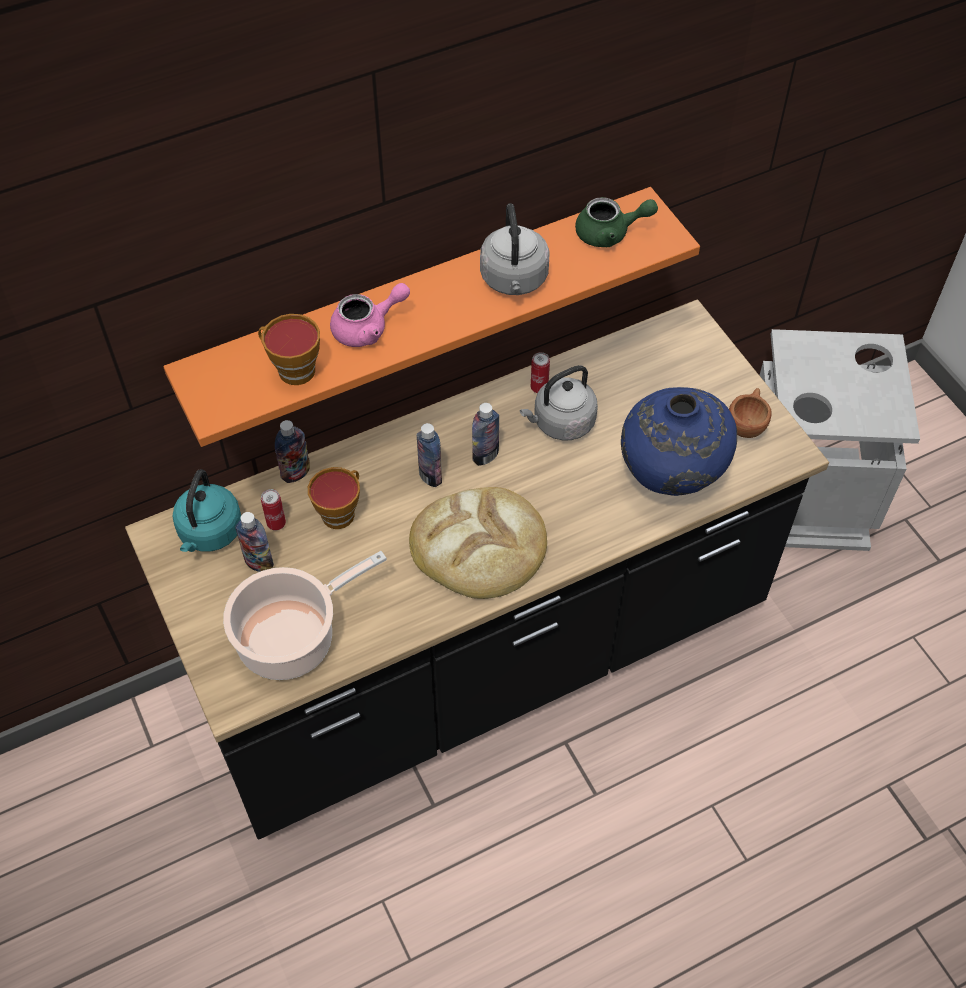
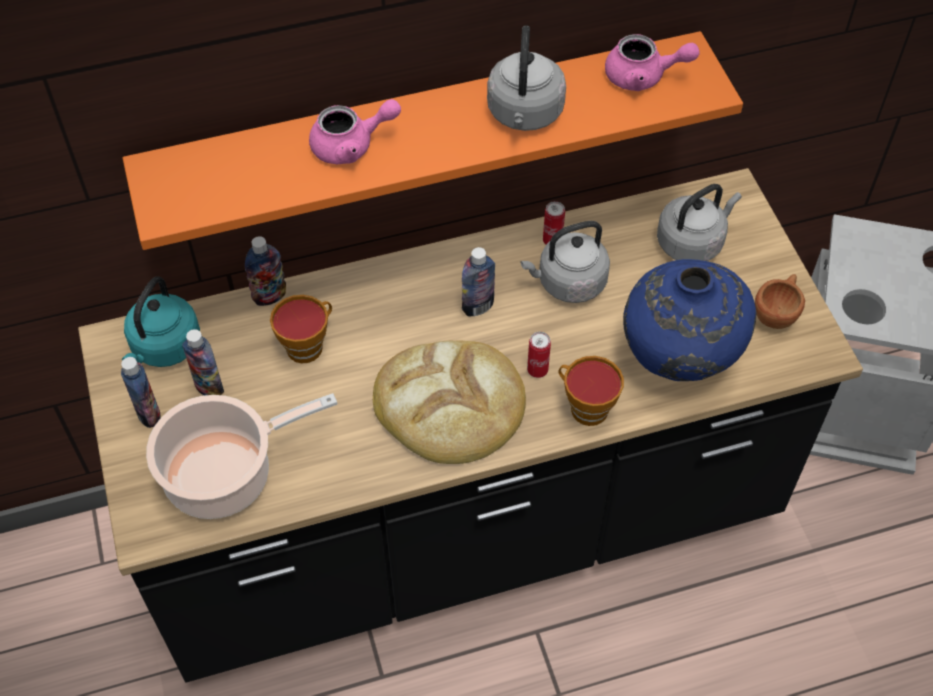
camera: 10 degrees right, 0 degrees up
cup [258,314,320,385] -> cup moved to [559,356,624,426]
can [261,489,286,531] -> can moved to [527,332,551,378]
bottle [417,423,442,487] -> bottle moved to [121,357,161,428]
green teapot [575,197,658,247] -> pink teapot [605,34,700,91]
none -> grey kettle [657,184,742,261]

